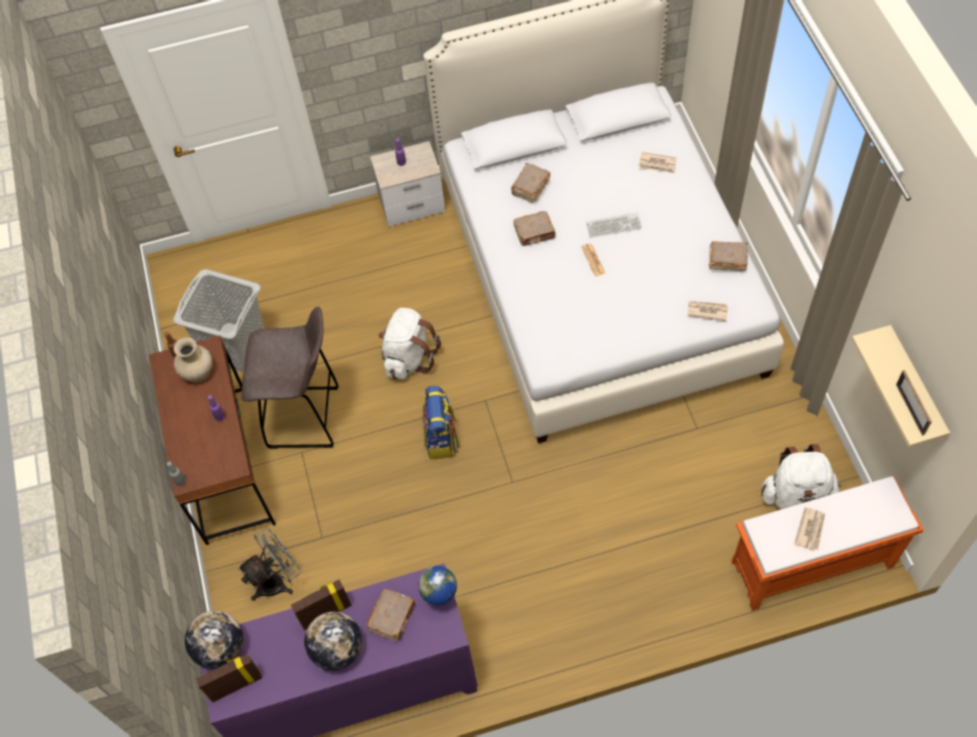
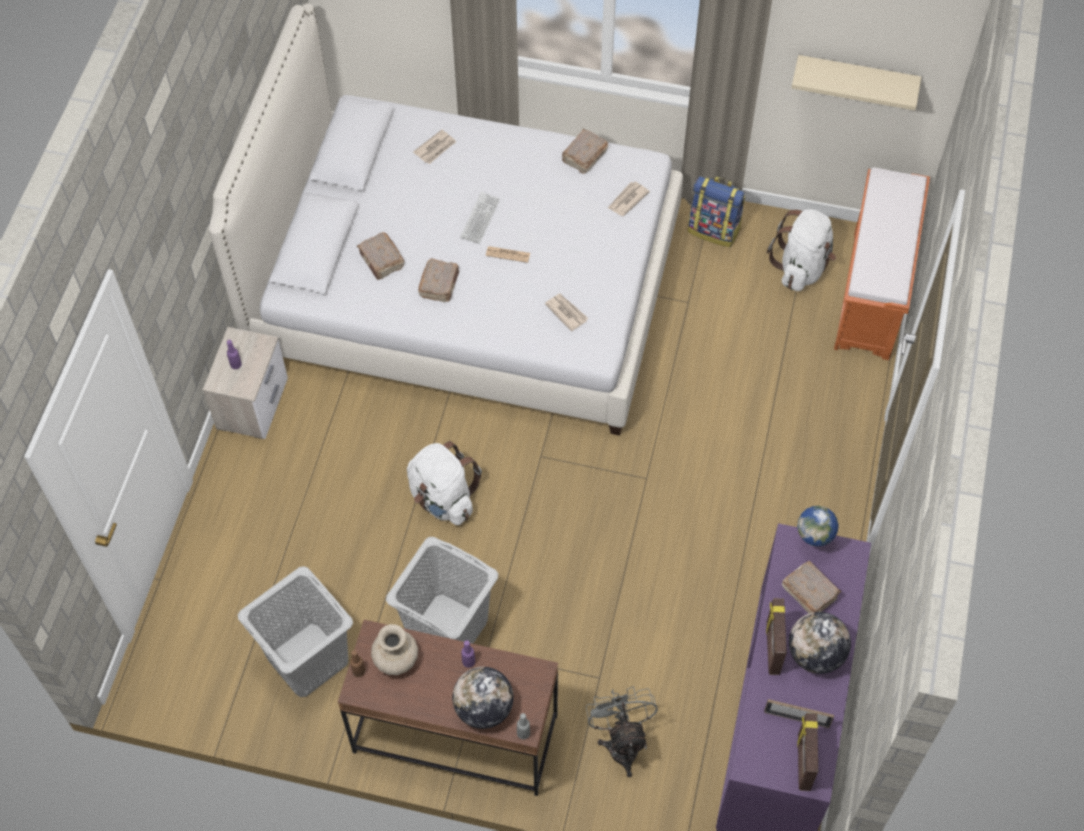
camera: 65 degrees left, 0 degrees up
globe [185,611,243,669] -> globe moved to [452,667,514,729]
grey stool [242,306,339,449] -> grey laundry basket [386,537,498,644]
backpack [422,386,459,459] -> backpack moved to [688,176,745,247]
newspaper [794,507,825,551] -> newspaper moved to [545,294,588,331]
picture frame [896,370,932,436] -> picture frame moved to [764,699,834,728]

